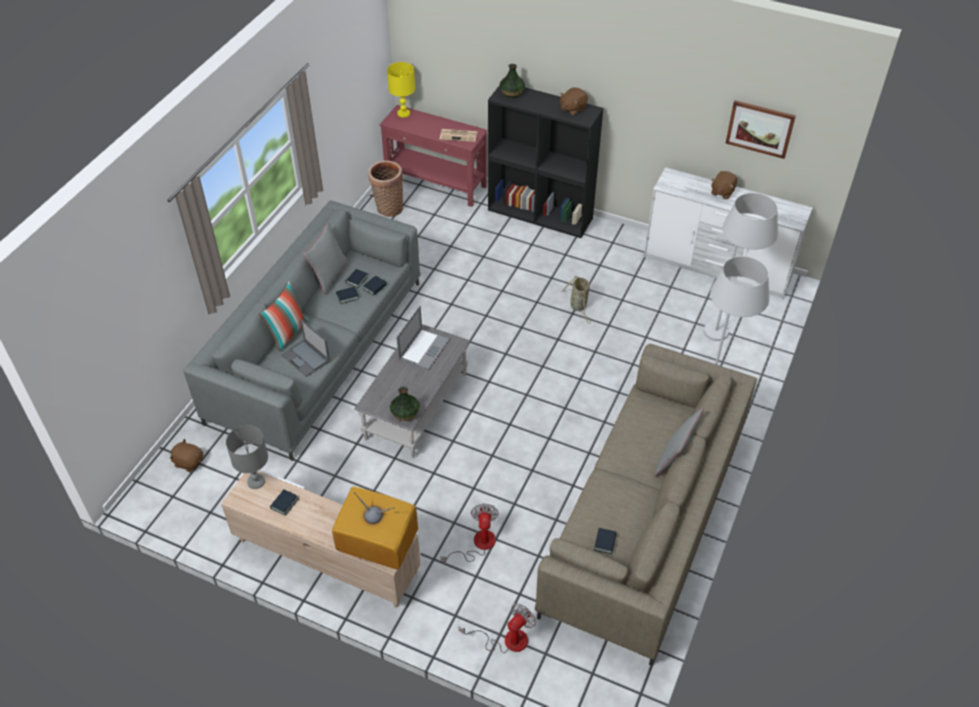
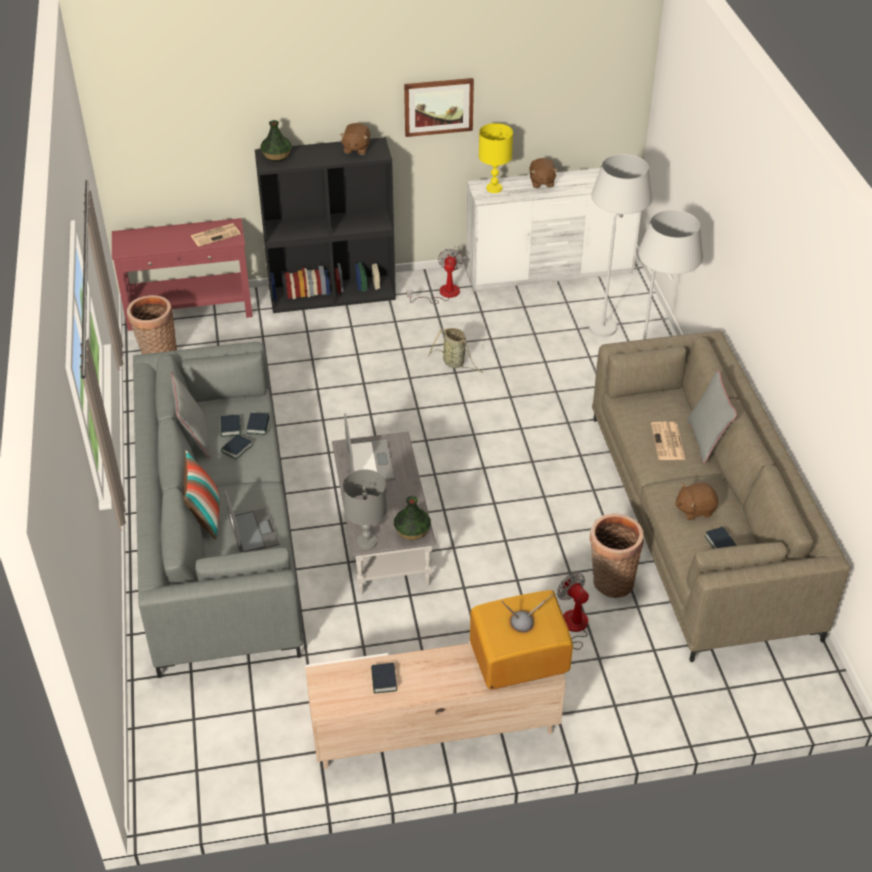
camera: 35 degrees left, 5 degrees down
brown plush toy [170,439,203,472] -> brown plush toy moved to [675,482,718,520]
grey table lamp [226,425,268,489] -> grey table lamp moved to [343,469,387,550]
laptop [281,319,330,377] -> laptop turned 120 degrees counterclockwise [224,489,279,552]
yellow table lamp [387,62,415,118] -> yellow table lamp moved to [479,123,513,193]
fan [459,603,536,653] -> fan moved to [407,249,464,304]
picture [725,100,796,159] -> picture moved to [404,78,474,137]
none -> basket [590,514,644,598]
none -> newspaper [651,422,686,460]

